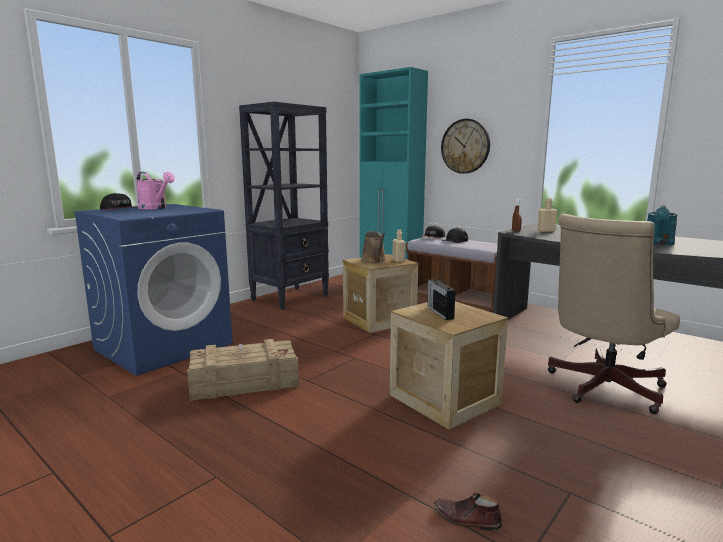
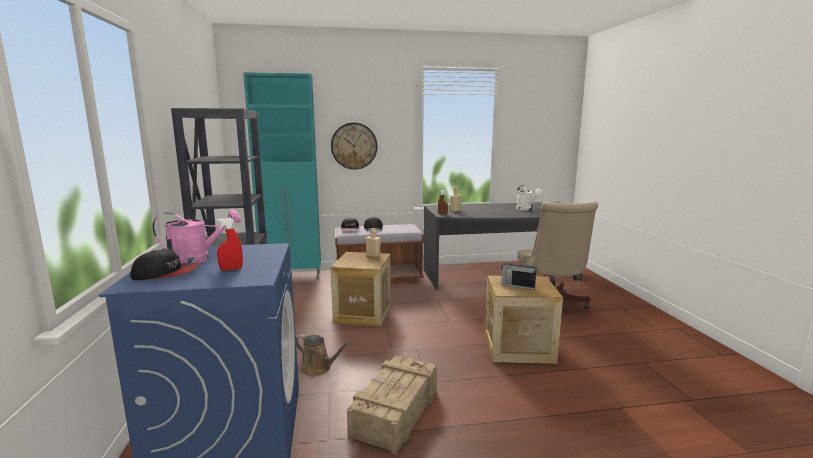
camera: 50 degrees left, 0 degrees up
brown watering can [361,231,386,263] -> brown watering can moved to [296,334,351,376]
brown shoe [434,493,502,531] -> none
turquoise watering can [647,204,678,245] -> white watering can [516,185,542,211]
none -> red spray bottle [217,218,243,271]

